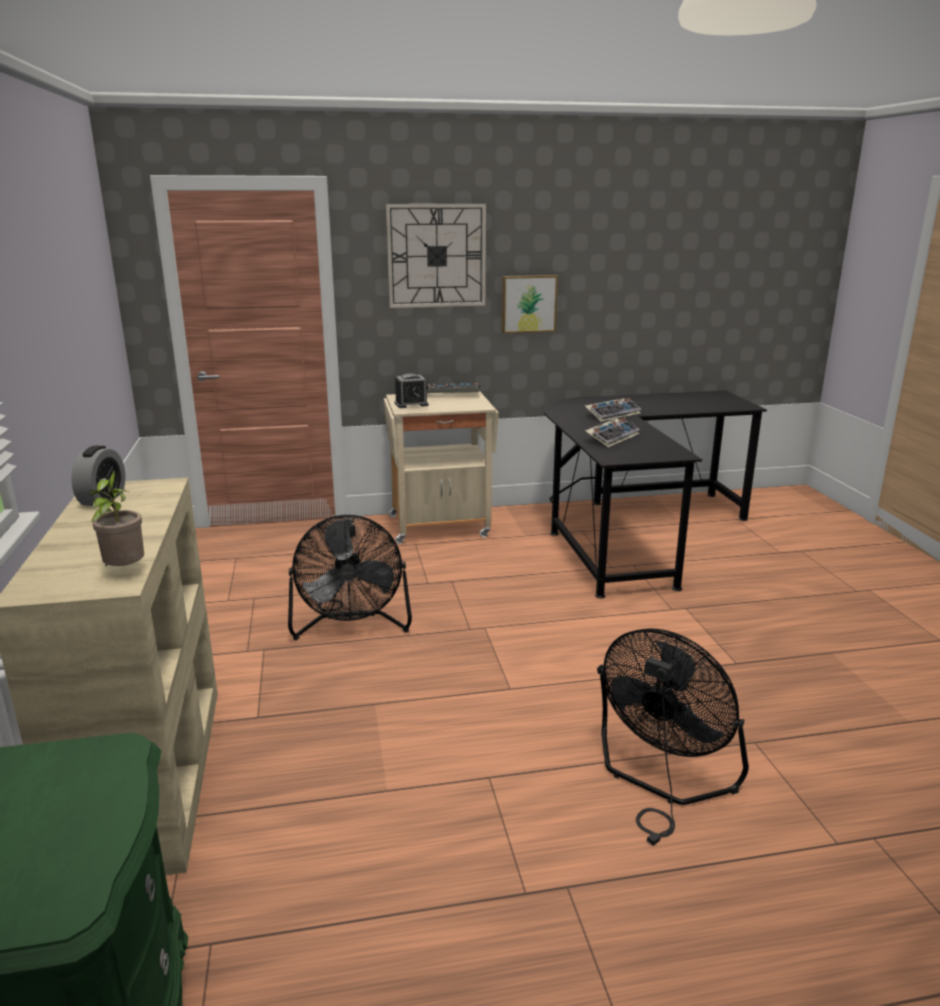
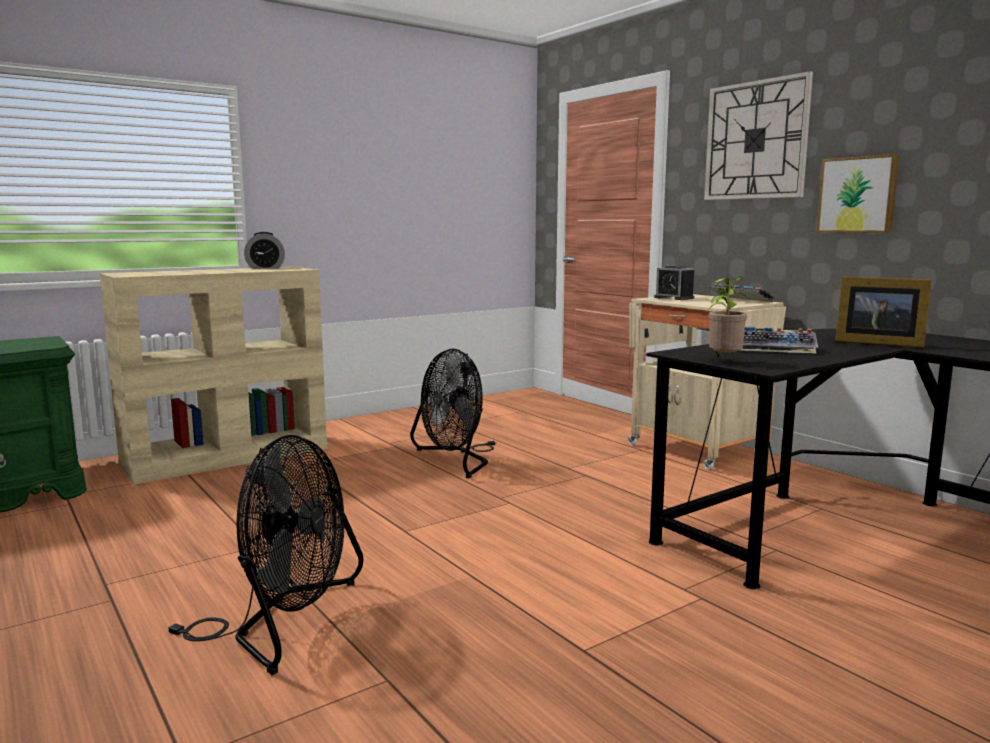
camera: 65 degrees right, 10 degrees down
potted plant [88,471,144,566] -> potted plant moved to [708,276,747,357]
keyboard [585,398,641,421] -> picture frame [835,277,932,348]

